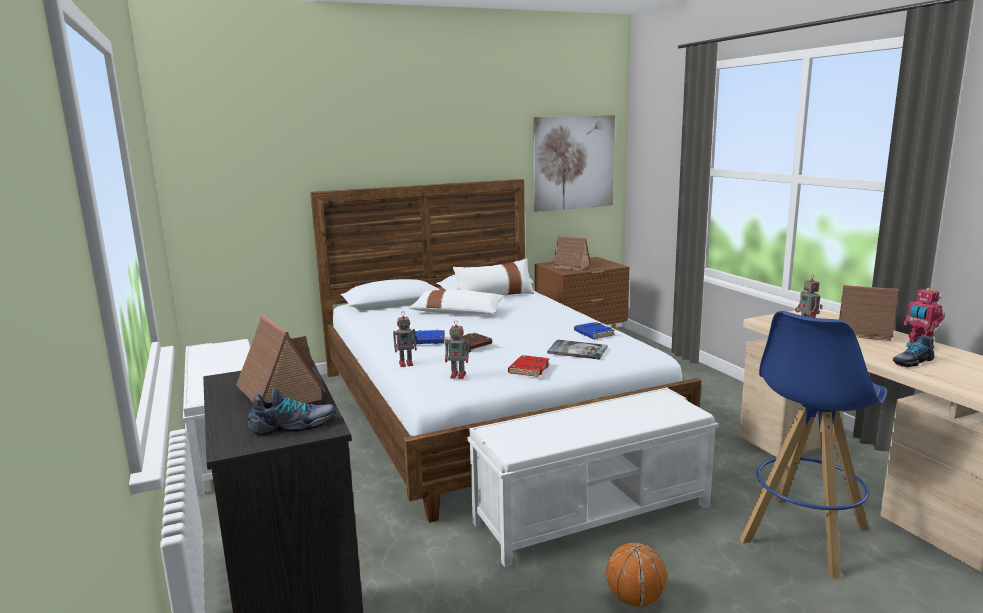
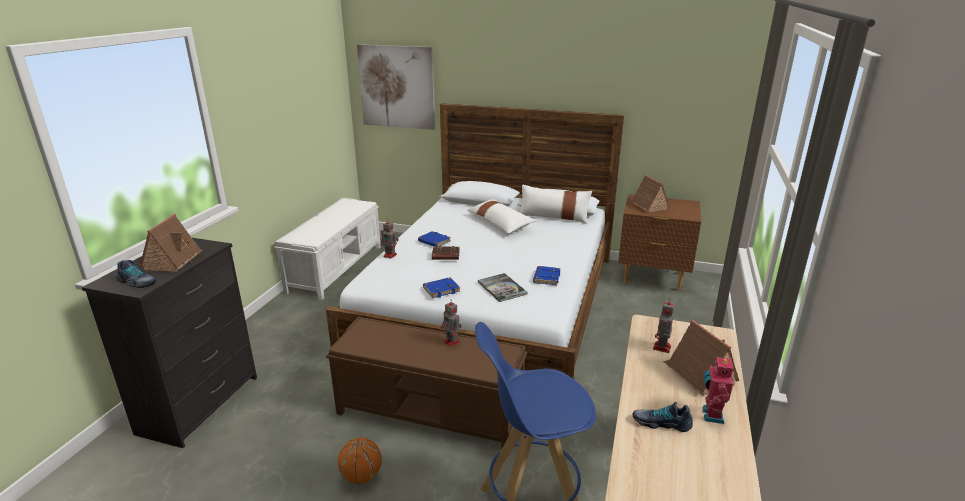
camera: 40 degrees right, 10 degrees up
toy robot [445,320,471,379] -> toy robot moved to [441,299,462,347]
white bench [467,388,719,567] -> brown bench [326,317,527,450]
red book [508,355,550,377] -> blue book [423,277,460,298]
picture [533,115,615,212] -> picture moved to [357,44,435,130]

